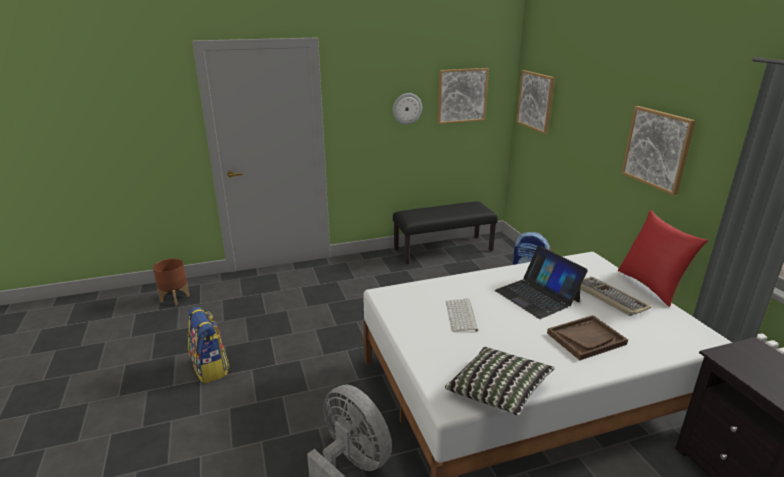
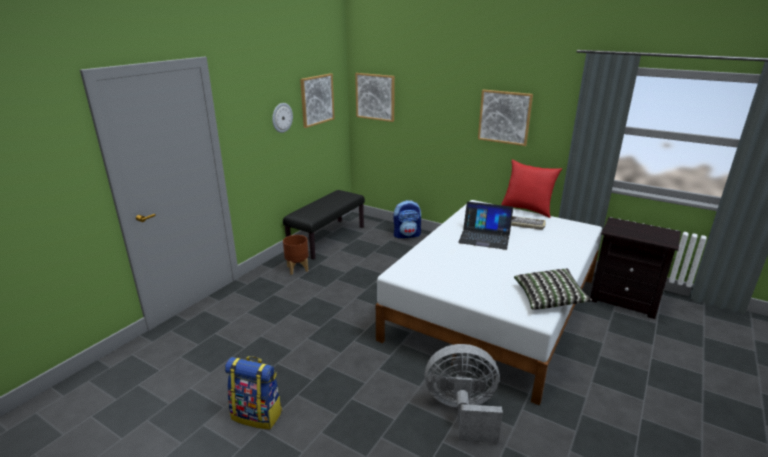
camera: 40 degrees left, 0 degrees up
brown planter [153,258,190,306] -> brown planter moved to [283,235,309,275]
keyboard [446,299,478,332] -> none
brown tray [547,315,628,360] -> none

